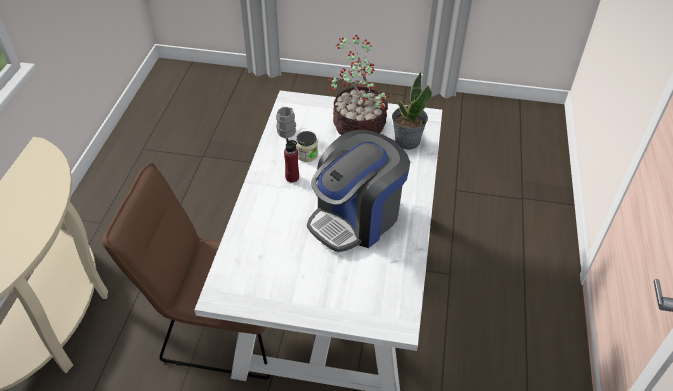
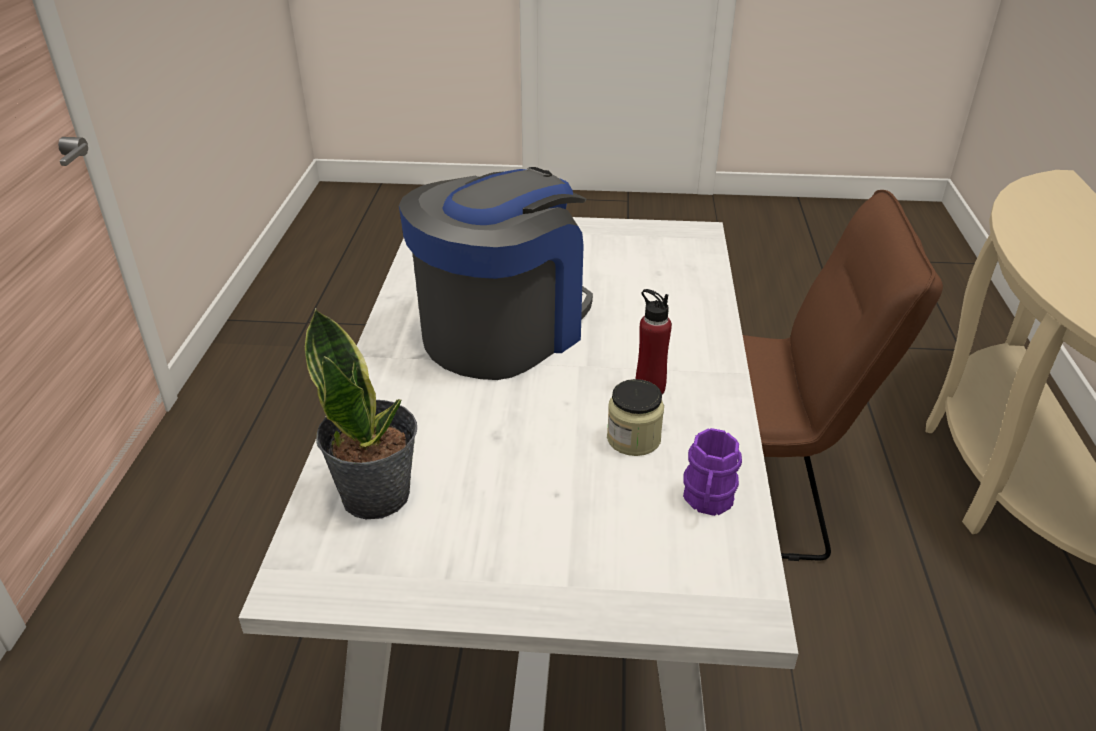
camera: 175 degrees right, 10 degrees down
grey mug [276,107,296,138] -> purple mug [683,428,742,516]
potted plant [328,35,390,135] -> none

